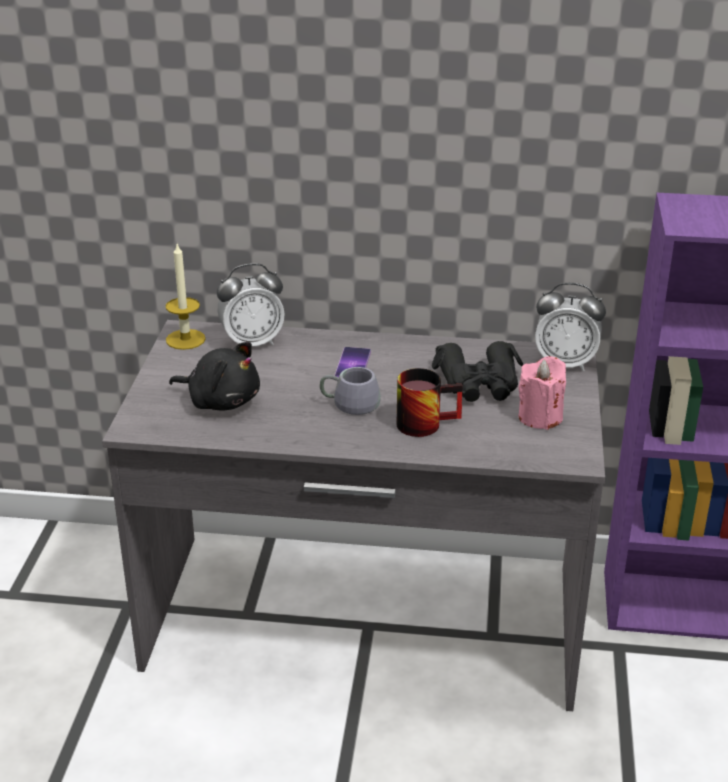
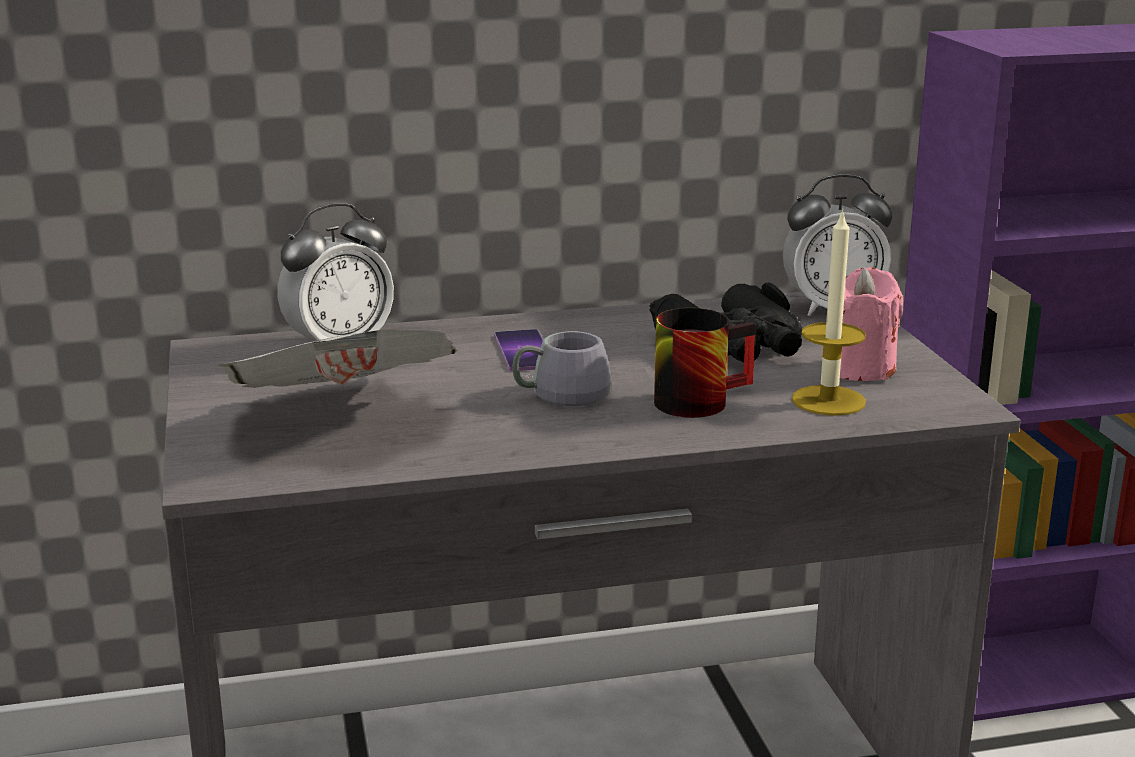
camera: 20 degrees left, 10 degrees down
candle [166,244,206,350] -> candle moved to [792,208,866,416]
black plush toy [169,342,260,411] -> newspaper [218,329,457,388]

